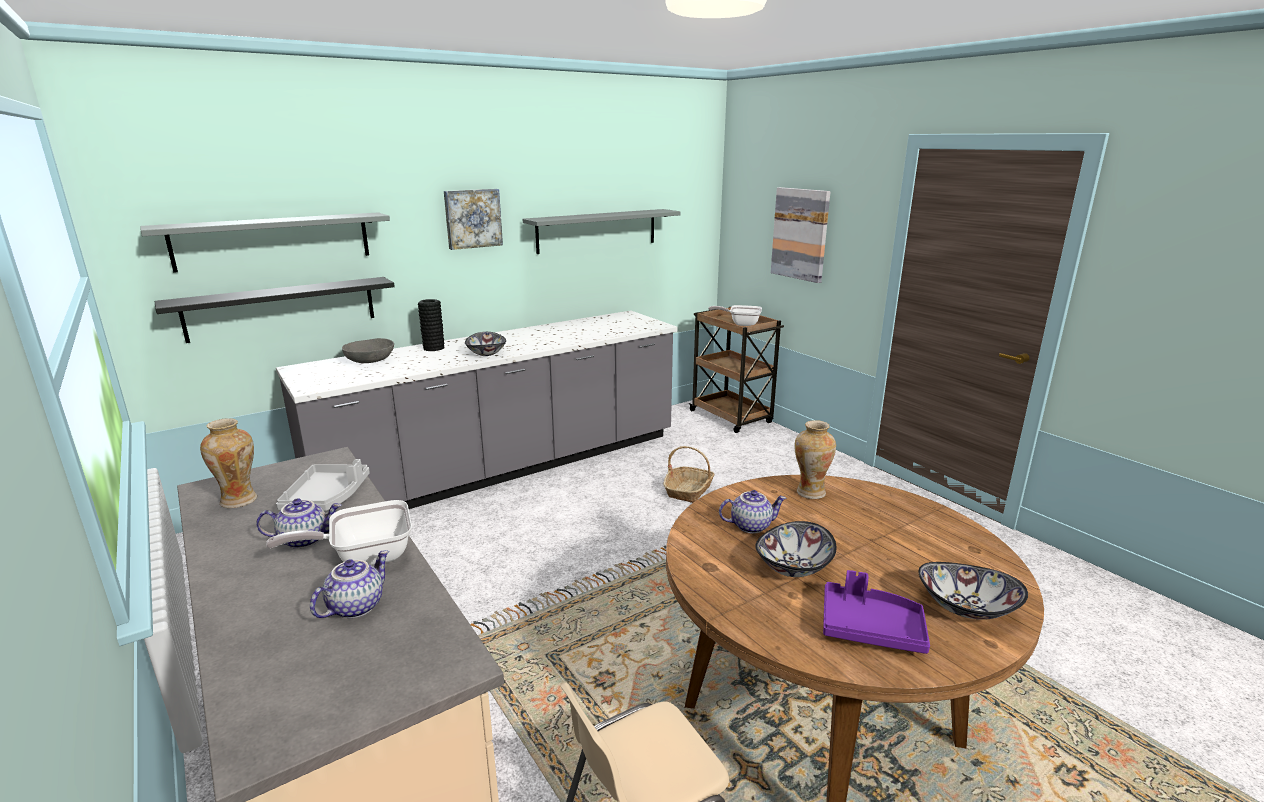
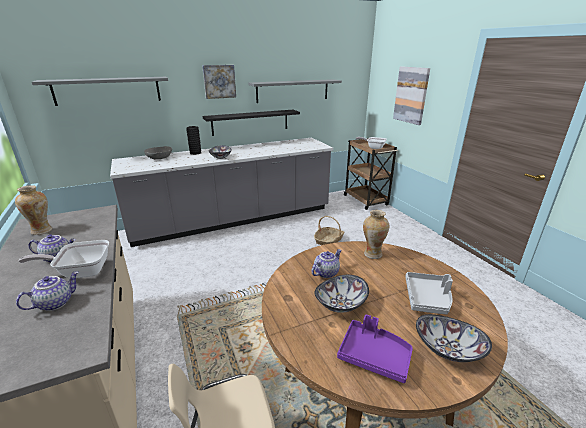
camera: 10 degrees right, 5 degrees up
black shelf [155,277,395,343] -> black shelf moved to [202,110,300,136]
grey tray [276,459,370,511] -> grey tray moved to [405,272,453,314]
teapot [719,490,787,534] -> teapot turned 45 degrees counterclockwise [311,249,342,278]

